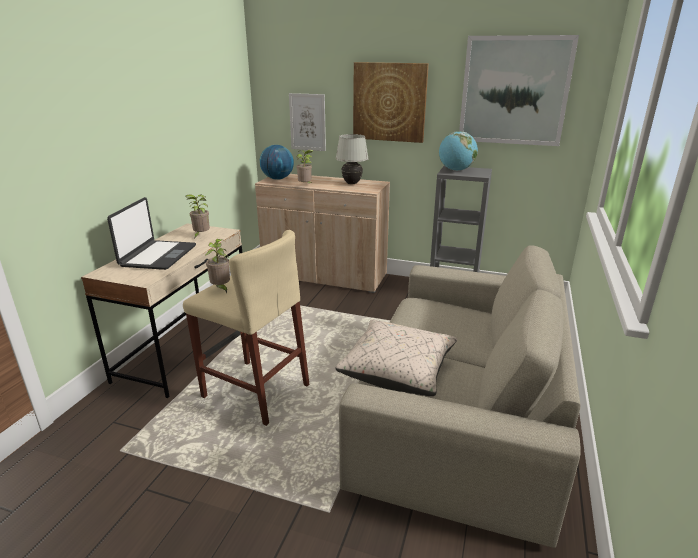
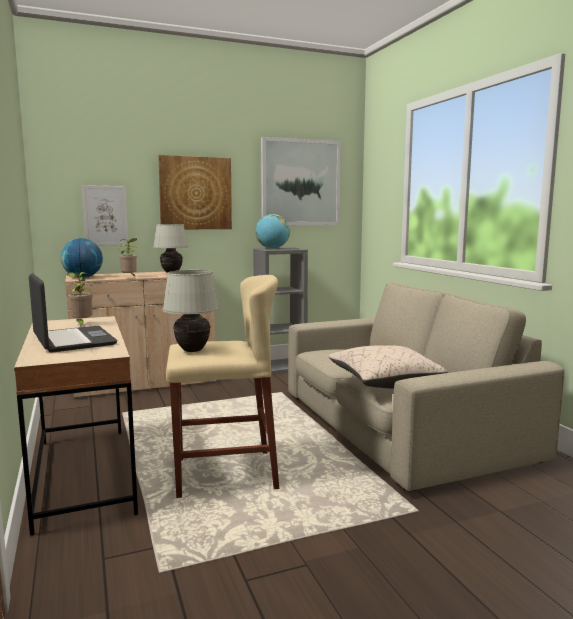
camera: 40 degrees left, 15 degrees down
potted plant [205,239,230,294] -> white table lamp [163,270,220,352]

